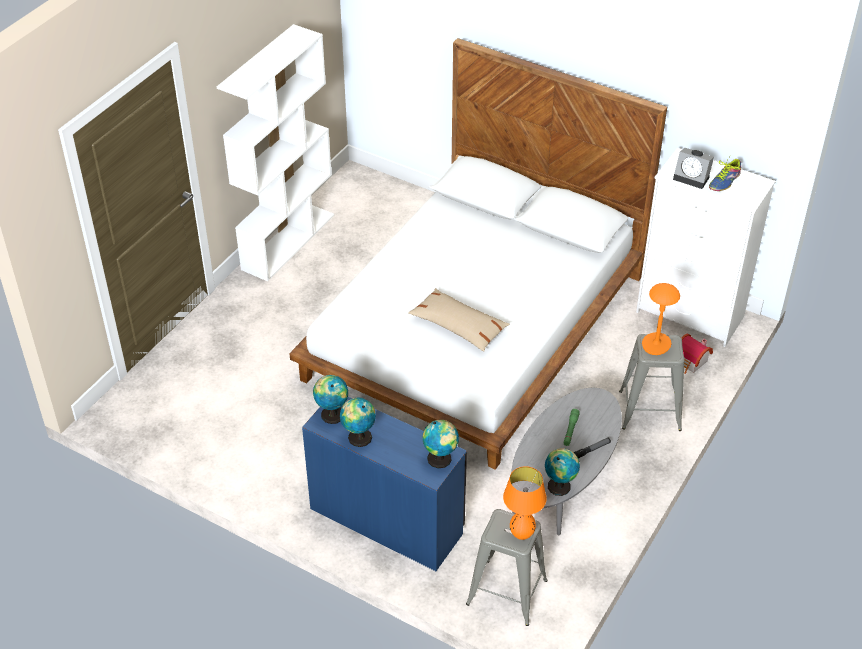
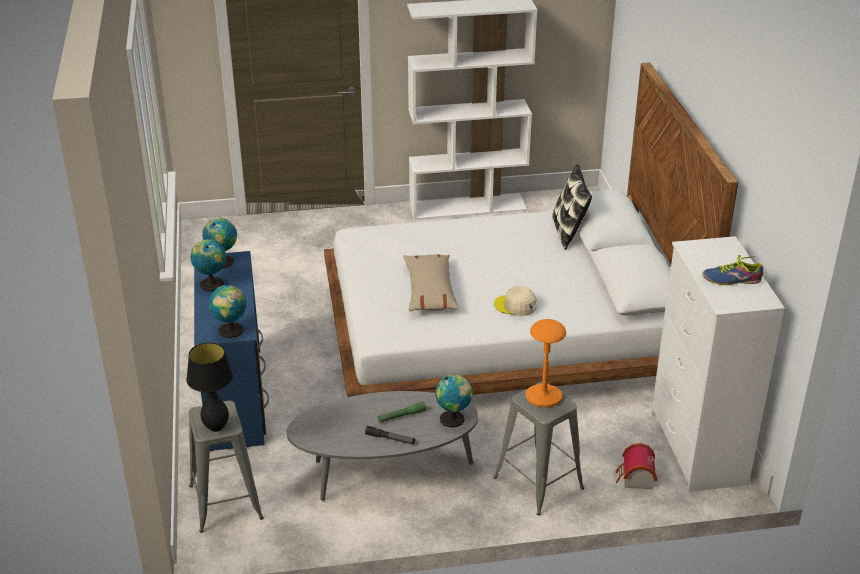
camera: 50 degrees right, 10 degrees down
orange table lamp [503,466,547,540] -> black table lamp [186,343,233,432]
globe [545,448,580,496] -> globe moved to [435,374,473,428]
alarm clock [673,148,714,189] -> none
none -> beige cap [494,286,537,316]
none -> pillow [552,164,592,250]

